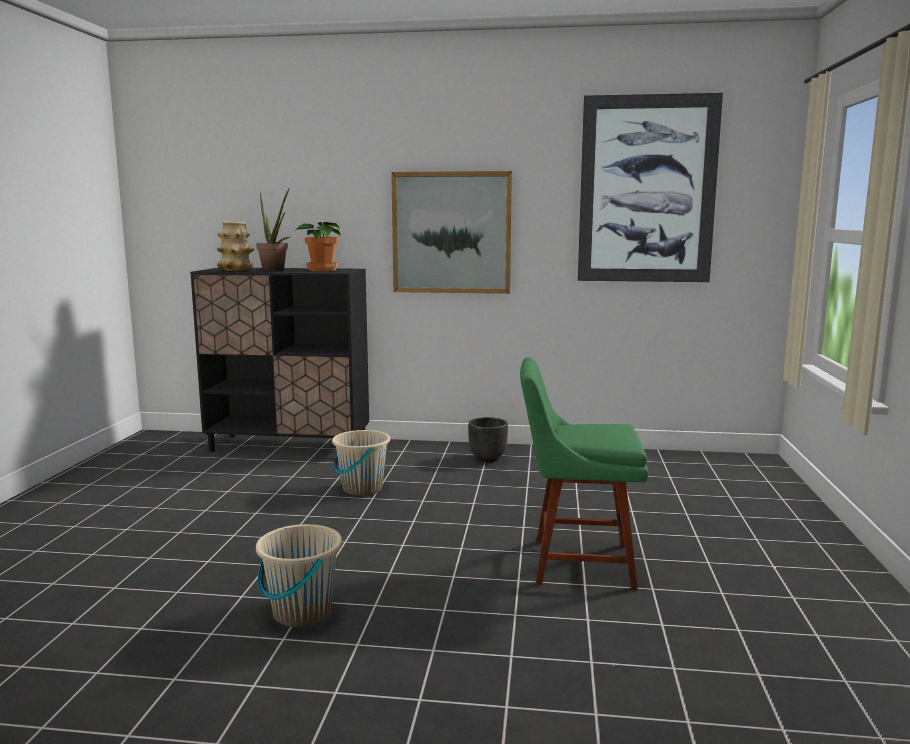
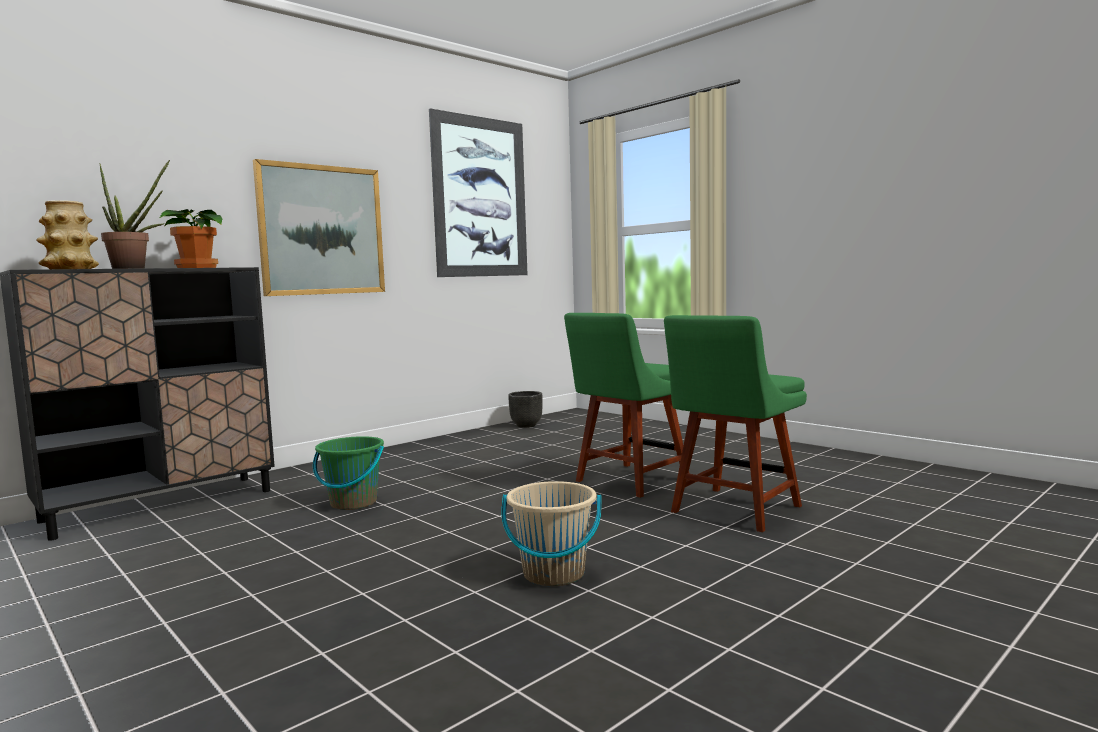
camera: 50 degrees left, 5 degrees down
beige bucket [332,430,390,496] -> green bucket [313,436,384,510]
black planter [468,417,508,462] -> black planter moved to [508,391,543,428]
none -> green chair [664,315,807,532]

